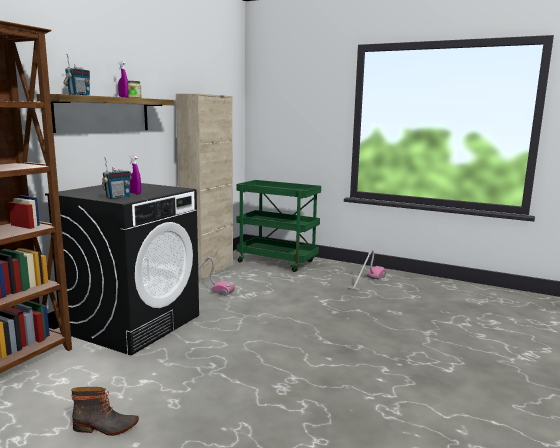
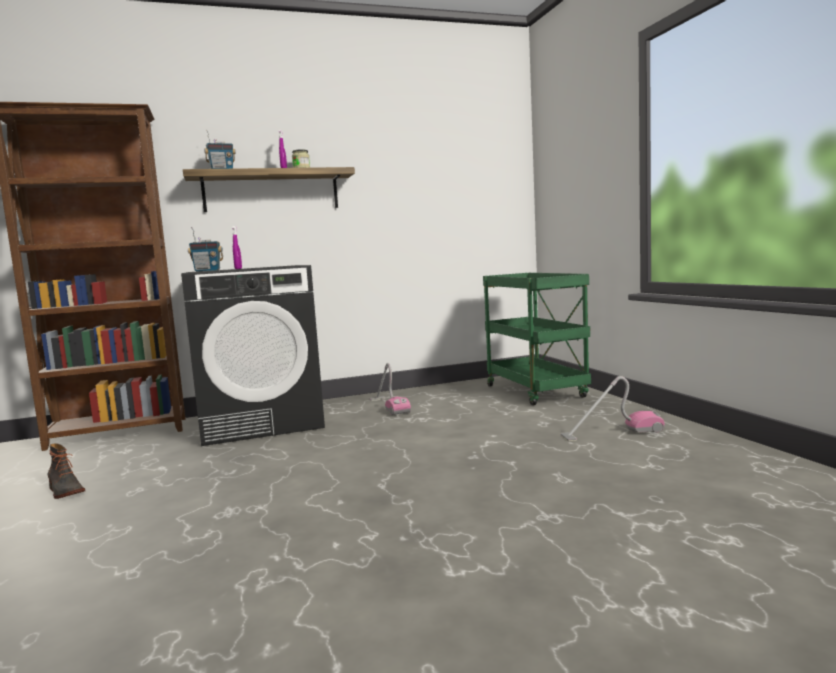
camera: 45 degrees right, 5 degrees down
beige cabinet [176,94,233,280] -> none

